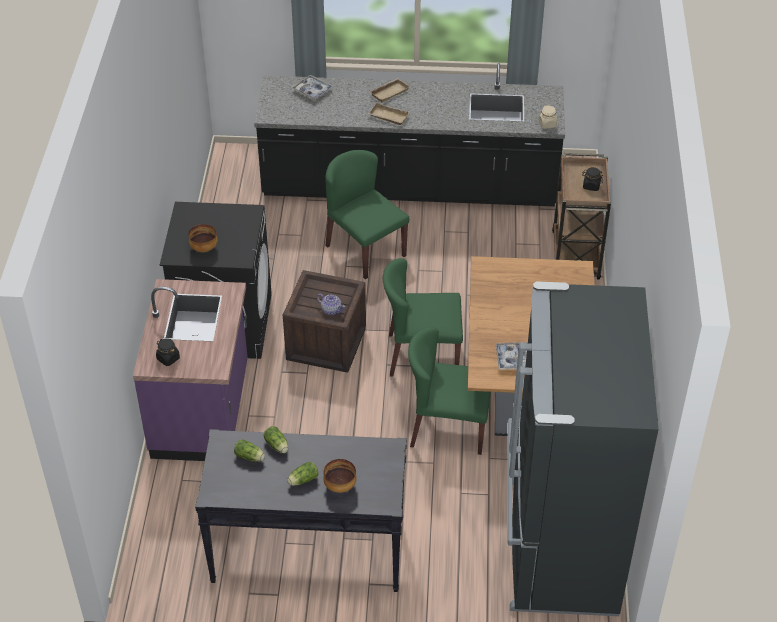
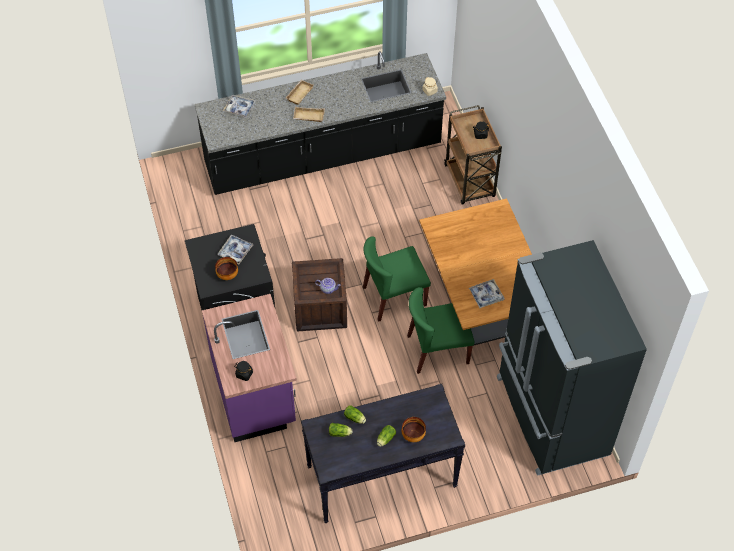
camera: 20 degrees left, 10 degrees up
green chair [325,150,410,279] -> none
none -> tray [218,235,254,264]

